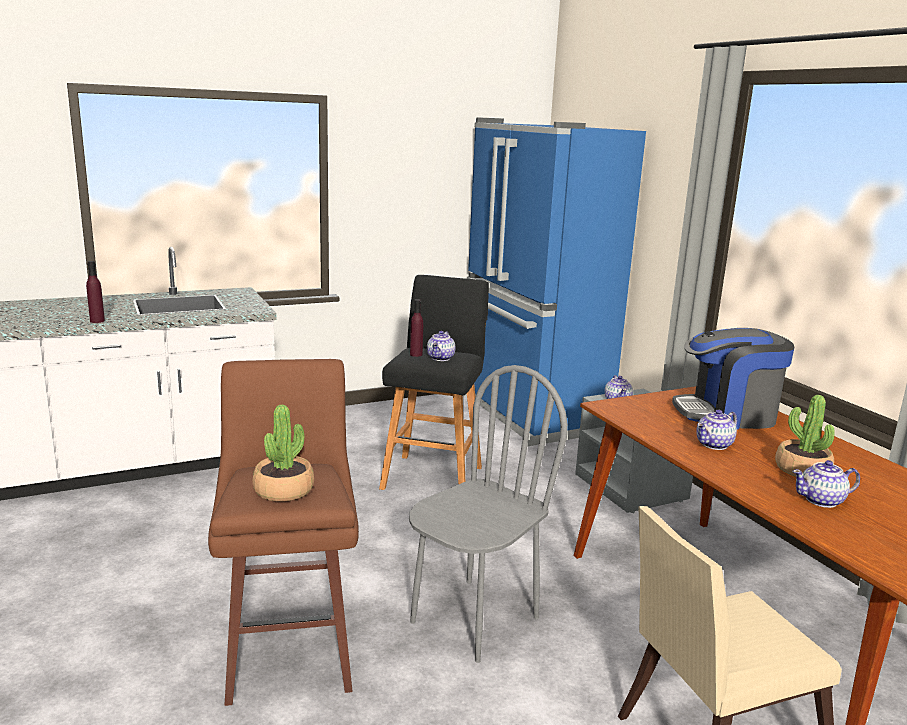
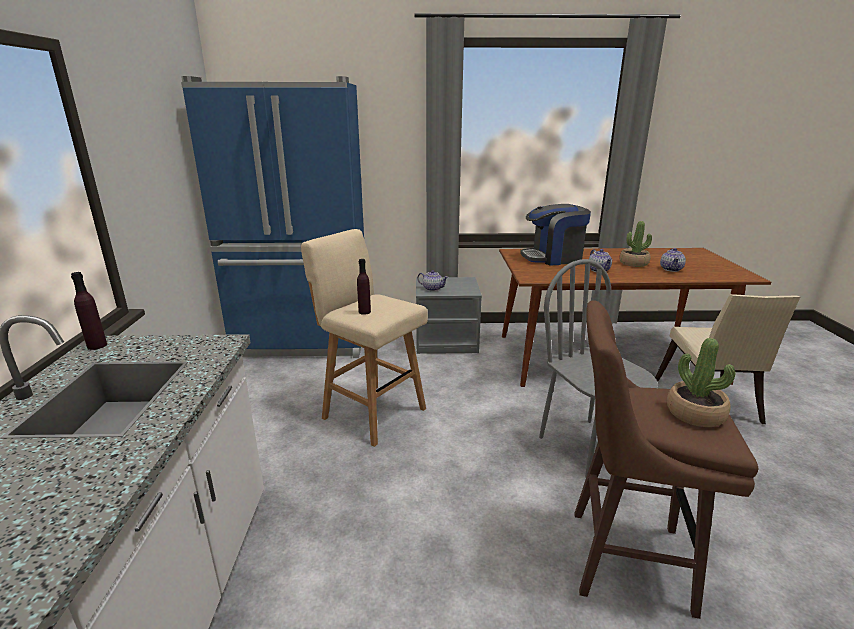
camera: 65 degrees left, 5 degrees up
purple bottle [86,261,105,323] -> purple bottle moved to [71,272,107,350]
black stool [379,275,489,490] -> beige stool [301,229,428,447]
teapot [427,331,455,361] -> none
coffee machine [672,328,794,430] -> coffee machine turned 60 degrees clockwise [520,204,591,266]

